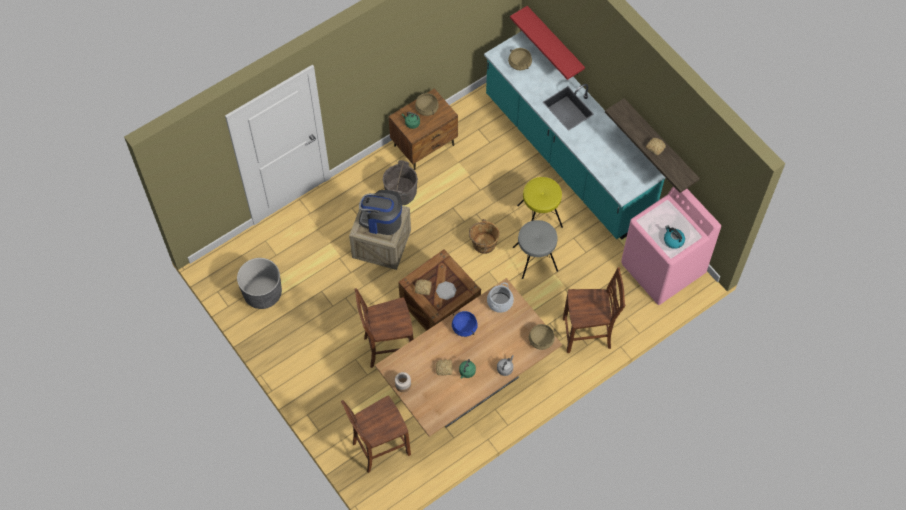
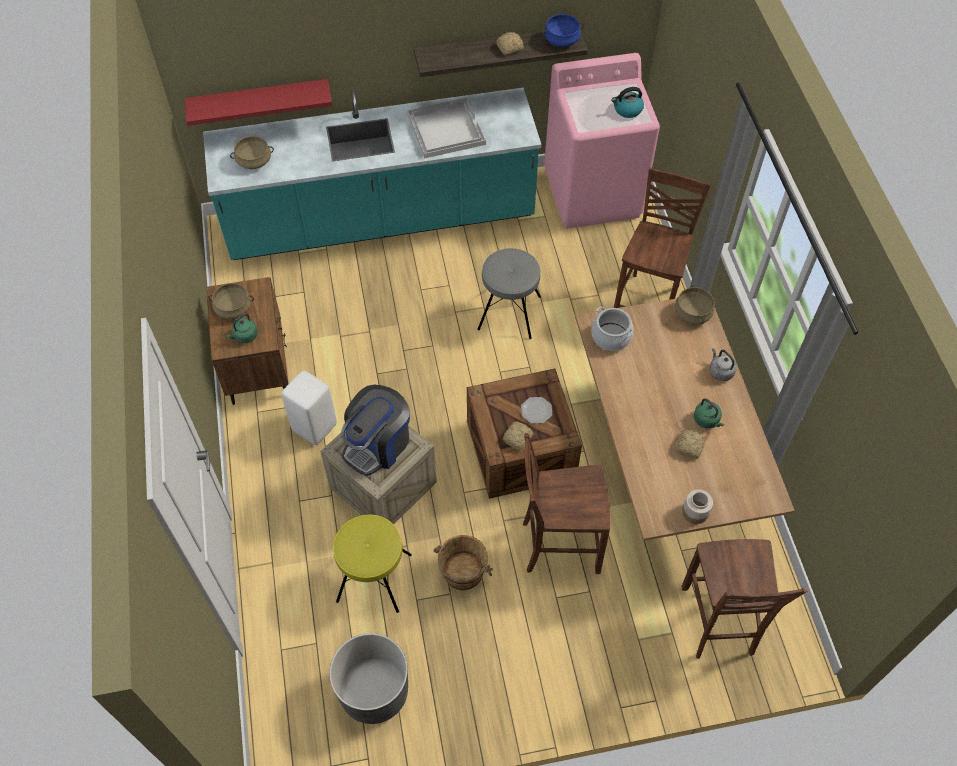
camera: 65 degrees left, 5 degrees down
brown chair [355,288,414,368] -> brown chair turned 75 degrees clockwise [523,434,610,574]
grey bucket [383,160,418,205] -> white stool [281,371,337,445]
blue cooking pot [452,311,478,337] -> blue cooking pot moved to [543,14,584,47]
brown bucket [469,219,499,254] -> brown bucket moved to [433,535,493,590]
yellow stool [517,177,563,228] -> yellow stool moved to [333,515,412,613]
none -> white tray [407,97,486,159]

